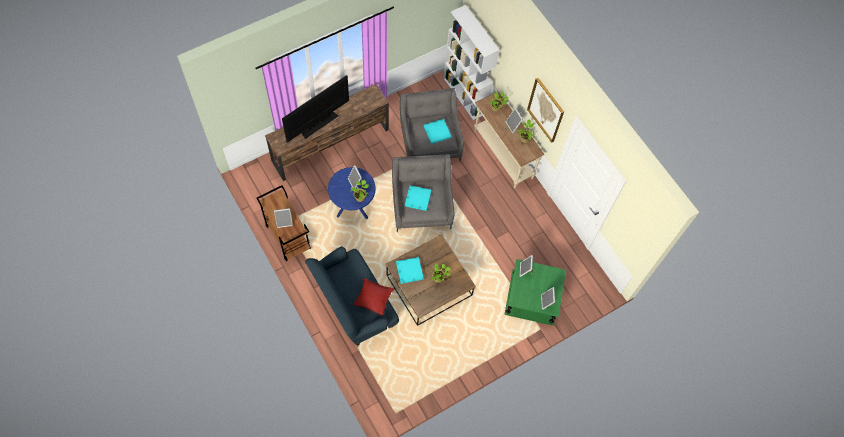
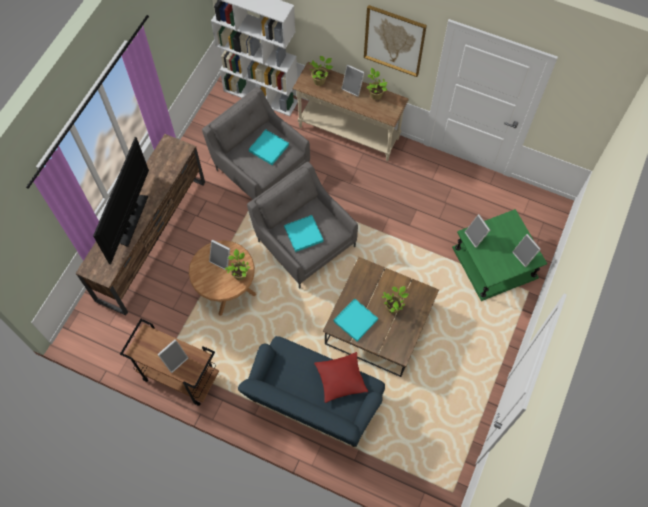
camera: 30 degrees left, 0 degrees up
blue side table [328,167,376,219] -> brown side table [189,240,256,316]

